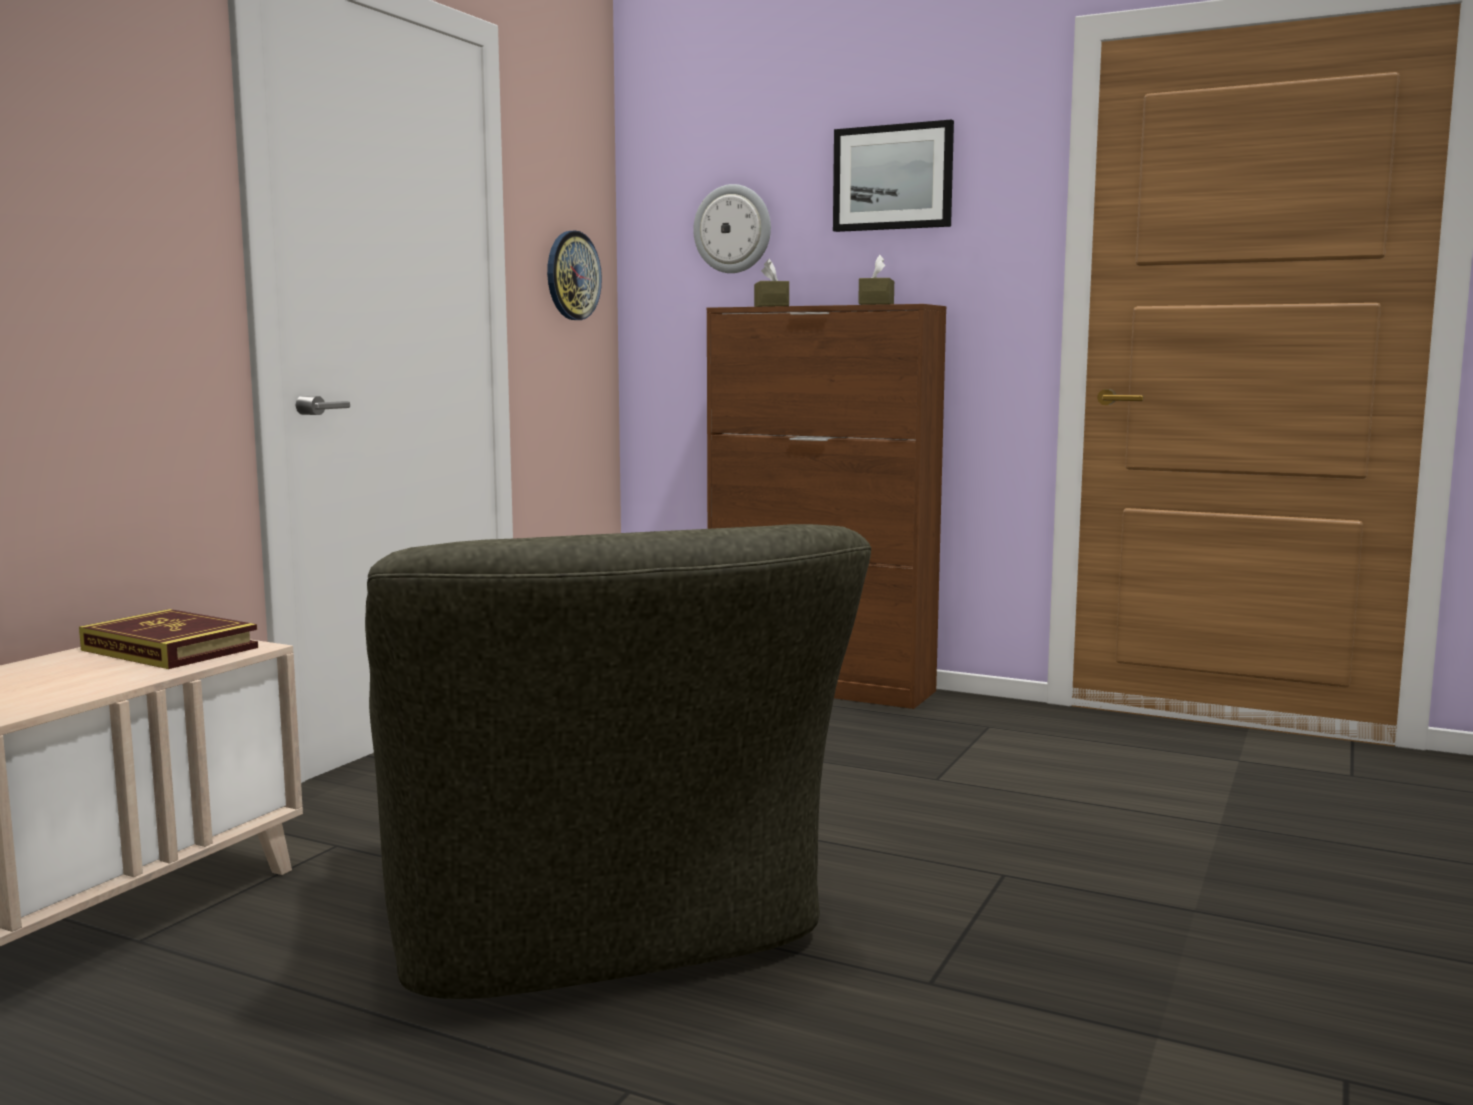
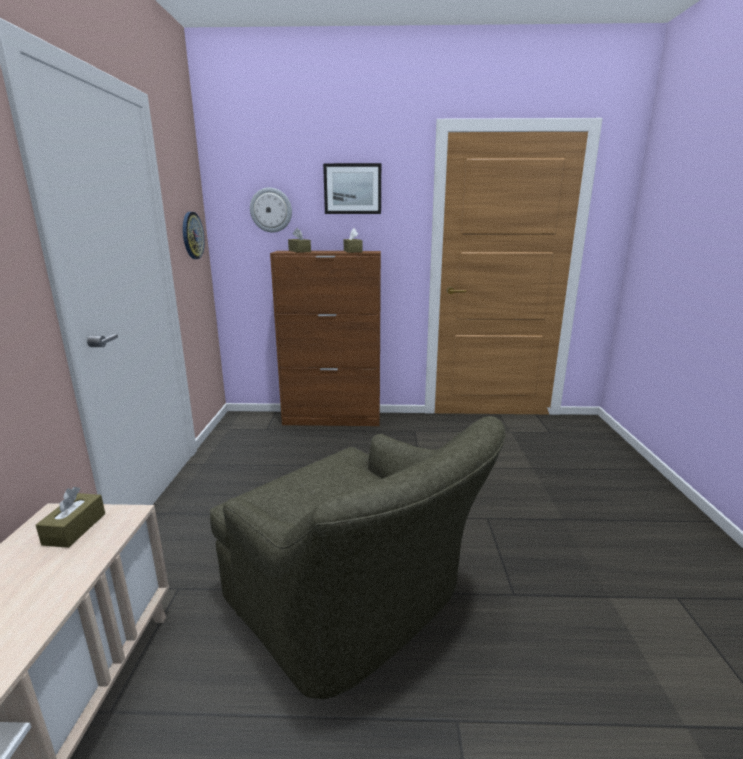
camera: 25 degrees left, 10 degrees up
book [79,609,258,669] -> brown tissue box [36,487,105,548]

